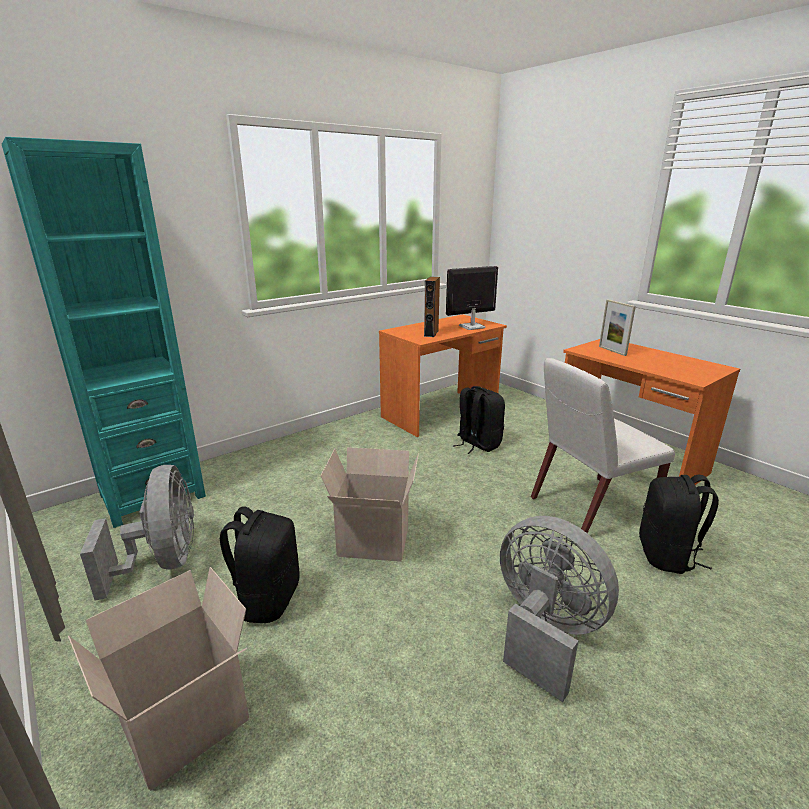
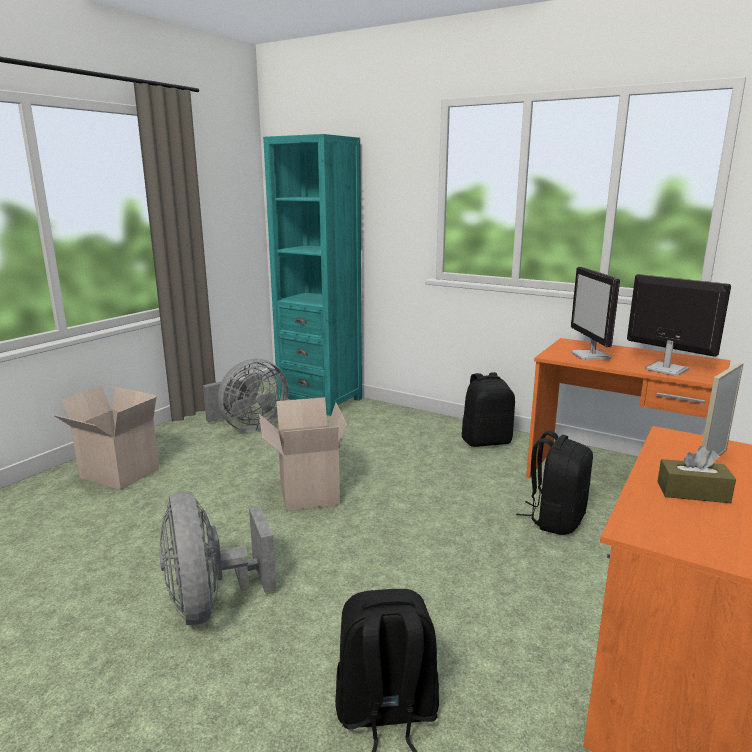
camera: 70 degrees right, 5 degrees down
black backpack [220,506,300,623] -> black backpack moved to [461,372,515,447]
brown speaker [424,277,440,337] -> monitor [571,267,620,360]
grey fan [500,516,619,702] -> grey fan turned 135 degrees clockwise [159,491,277,625]
white chair [531,358,675,533] -> none
none -> brown tissue box [657,446,736,503]

